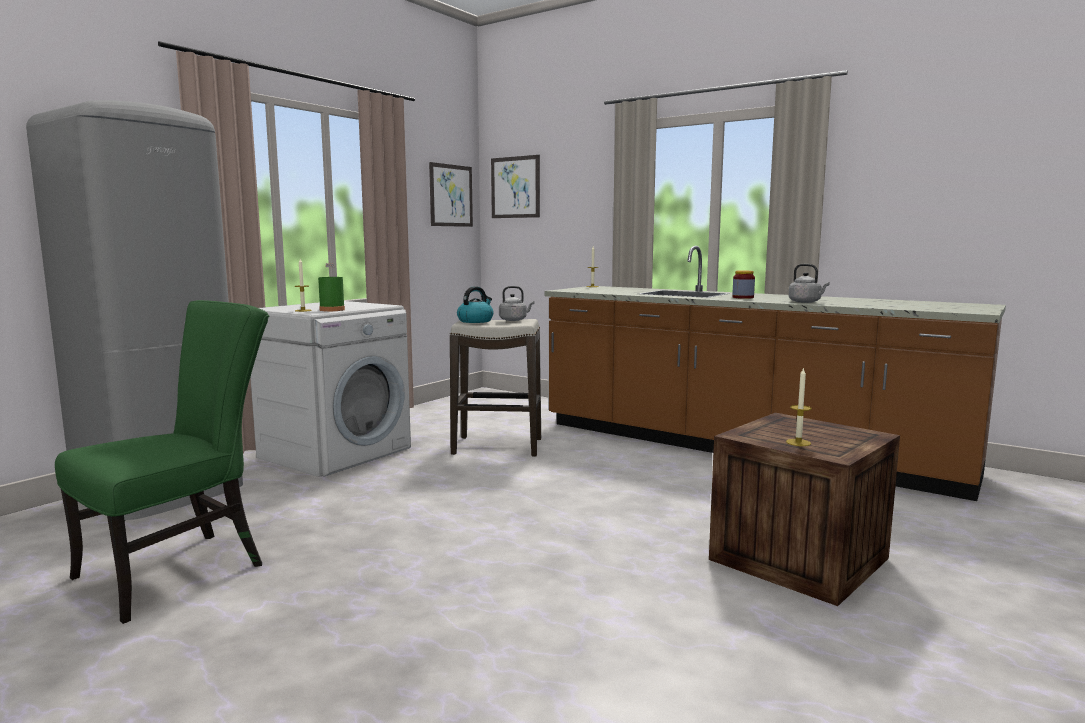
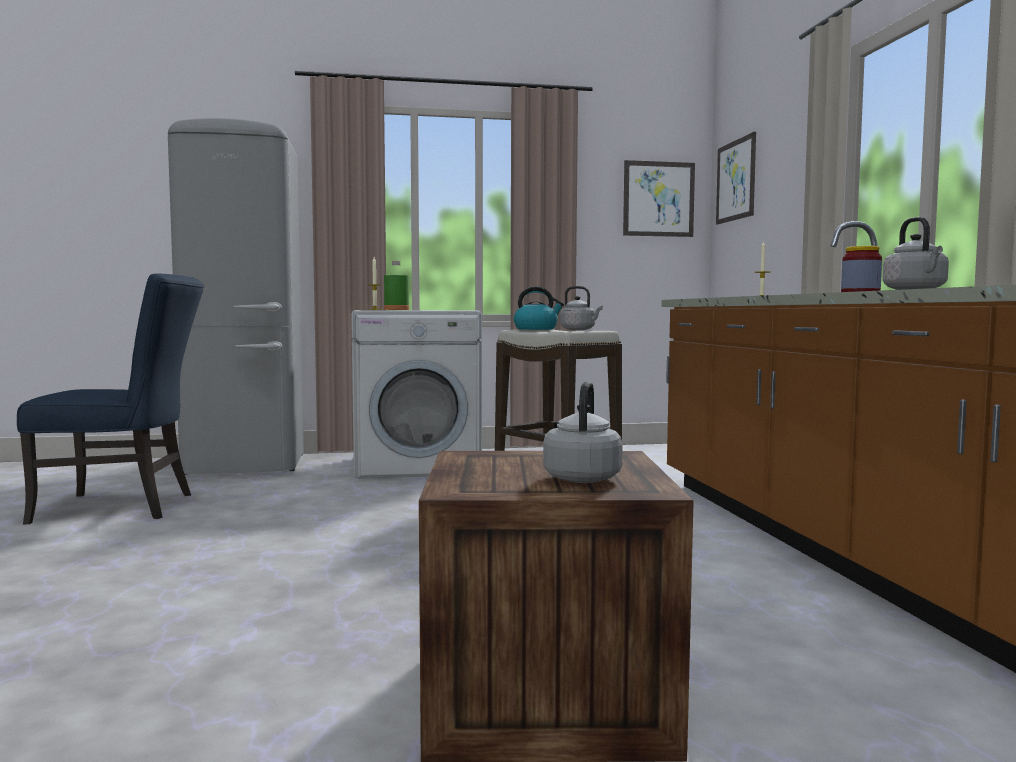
camera: 45 degrees right, 5 degrees down
green chair [55,300,269,624] -> blue chair [17,273,204,524]
candle [786,367,812,446] -> none
none -> grey kettle [543,381,623,483]

